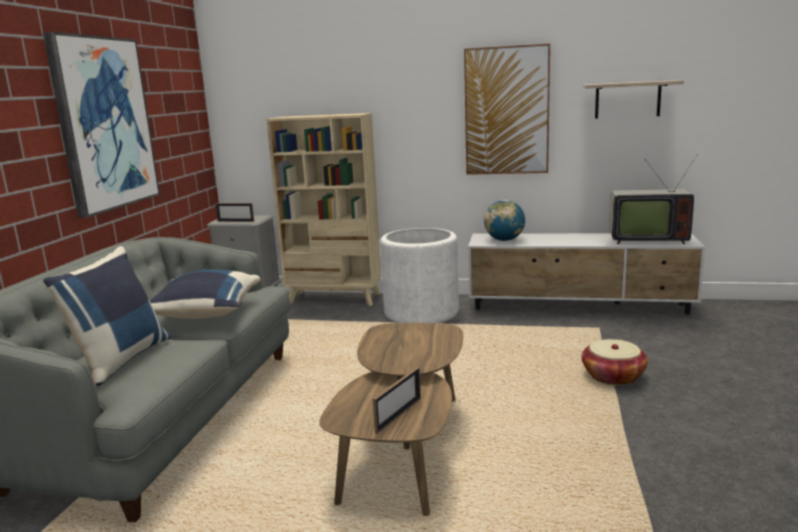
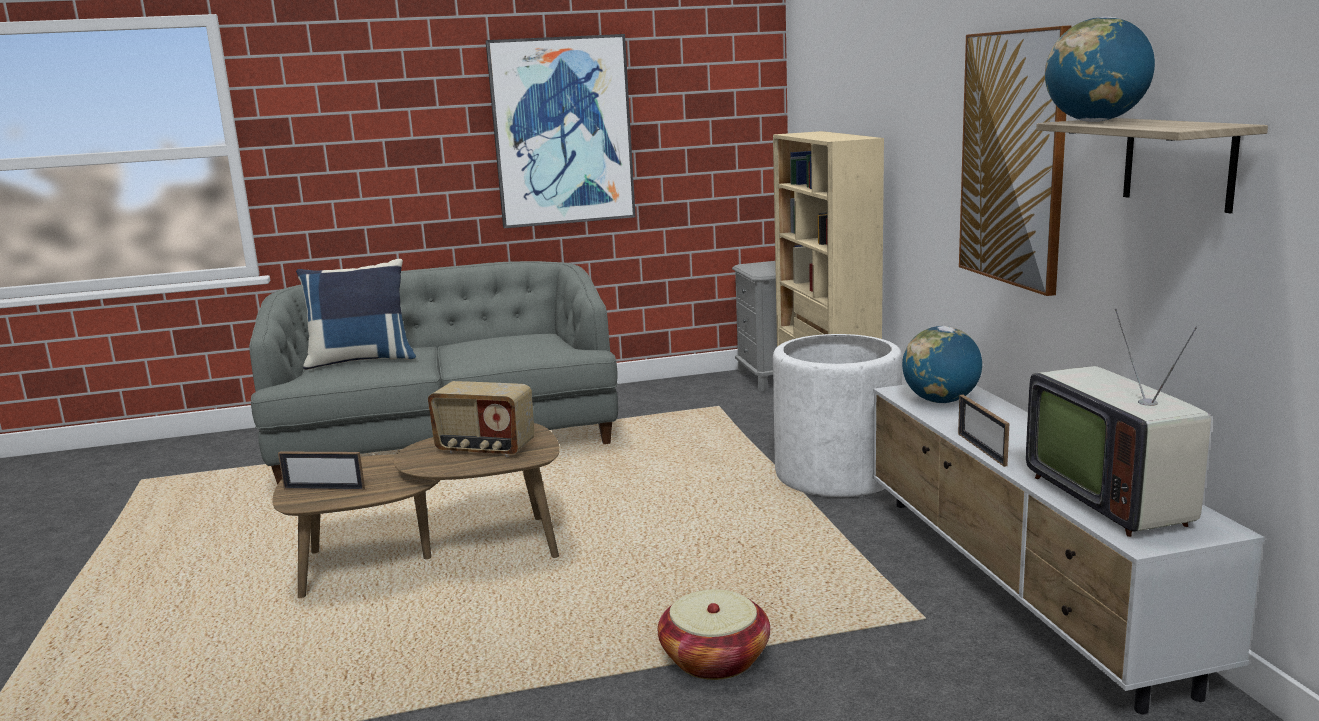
camera: 65 degrees right, 0 degrees up
blue pillow [150,269,261,319] -> none
picture frame [215,203,254,222] -> picture frame moved to [958,394,1009,467]
none -> radio [428,381,534,457]
none -> globe [1045,17,1155,122]

